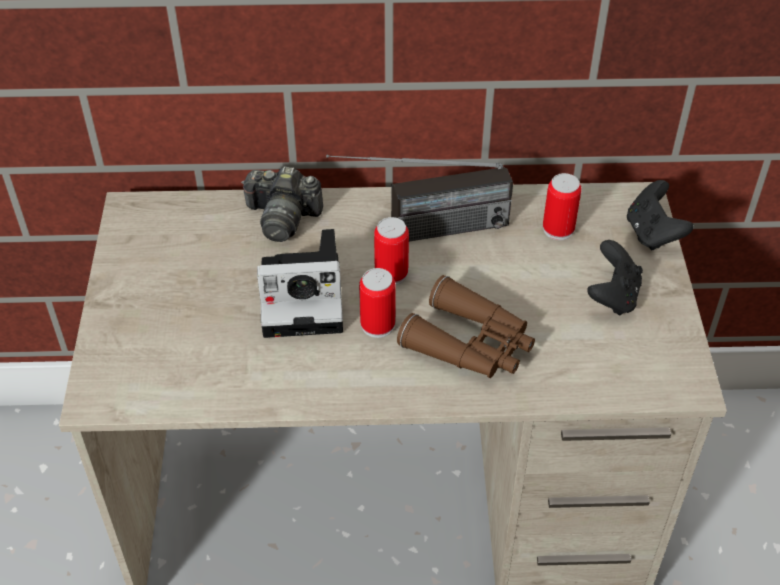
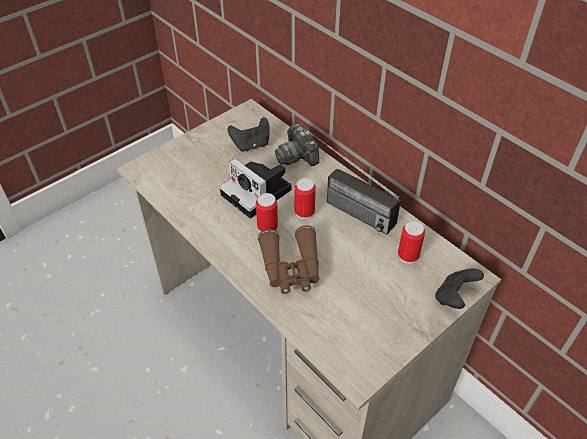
camera: 50 degrees right, 0 degrees up
black game controller [587,240,643,315] -> black game controller moved to [228,117,270,152]

